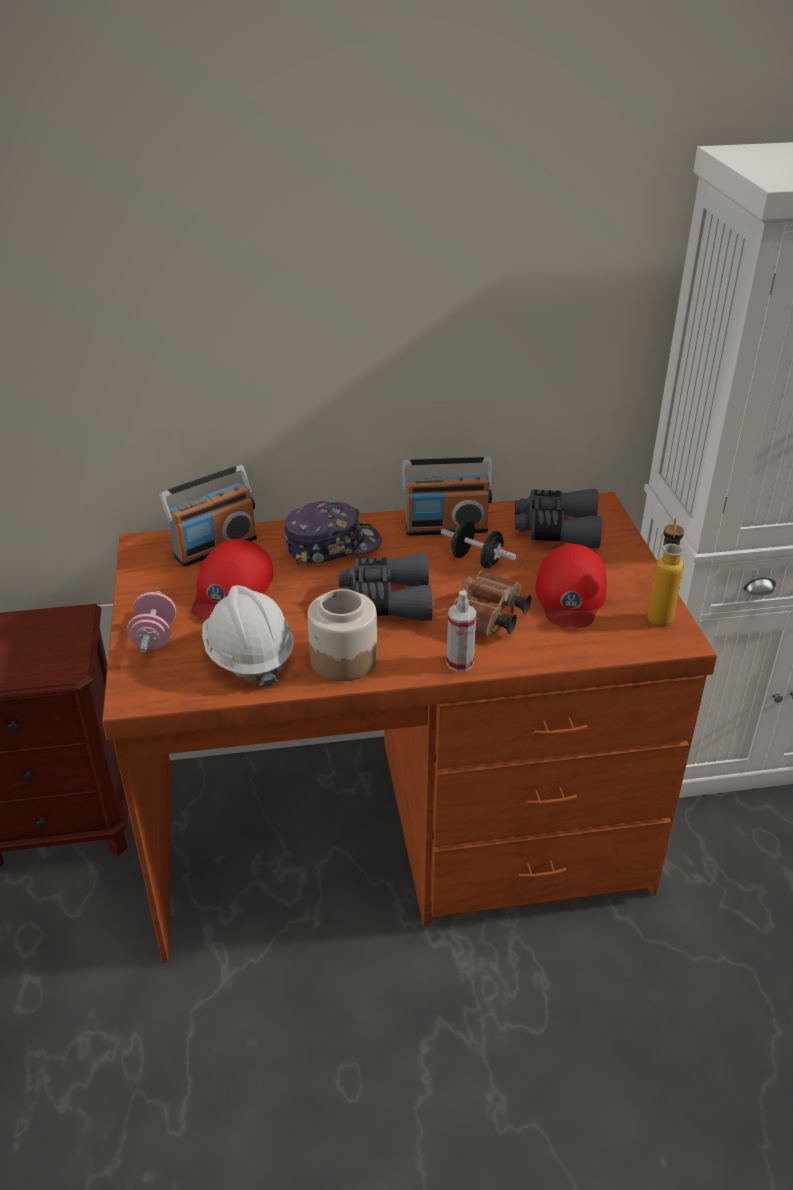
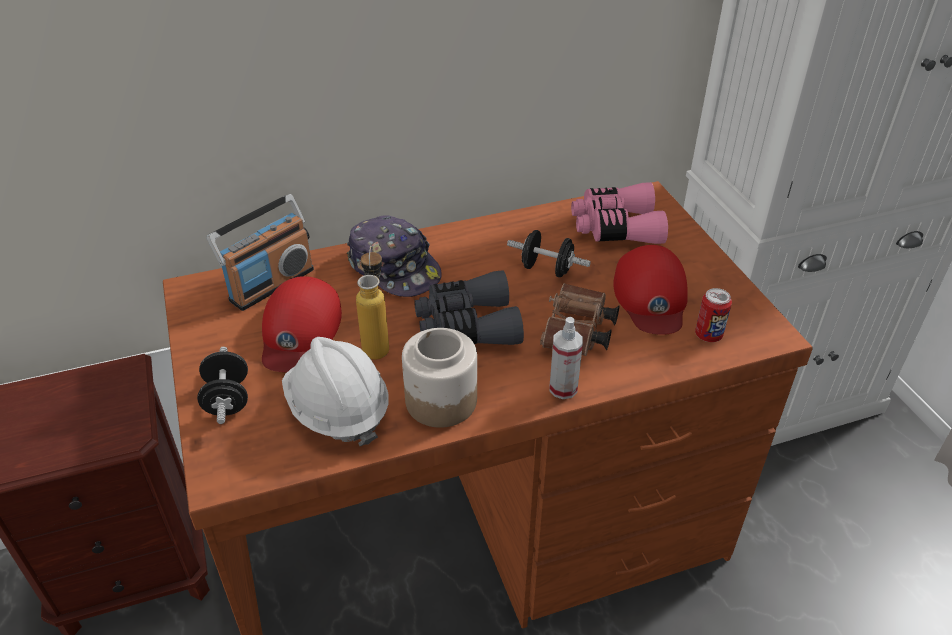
camera: 10 degrees left, 5 degrees up
pink dumbbell [127,591,176,653] -> black dumbbell [197,346,248,424]
cap [284,501,382,565] -> cap turned 75 degrees clockwise [347,216,442,297]
radio [402,457,493,536] -> none
grey binoculars [515,489,602,548] -> pink binoculars [571,182,668,244]
bottle [647,518,684,626] -> bottle moved to [356,245,389,360]
none -> can [695,288,732,342]

